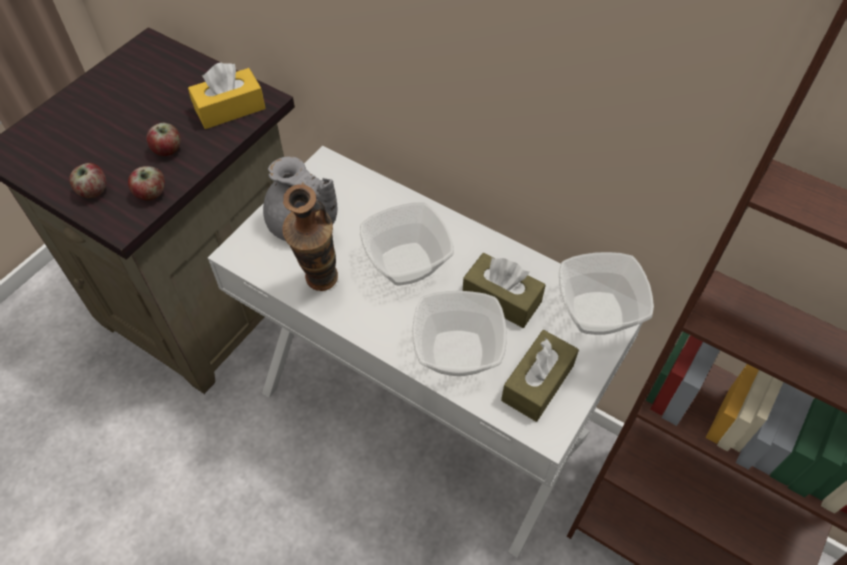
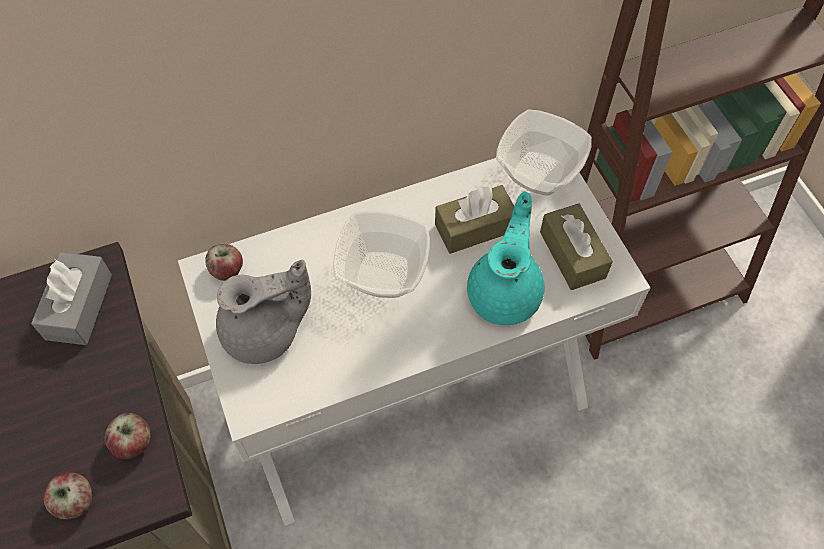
camera: 55 degrees left, 5 degrees up
apple [146,123,181,156] -> apple moved to [205,244,243,281]
yellow tissue box [188,63,266,129] -> grey tissue box [31,252,112,345]
vase [283,184,338,291] -> none
bowl [412,291,507,376] -> turquoise teapot [467,192,545,325]

